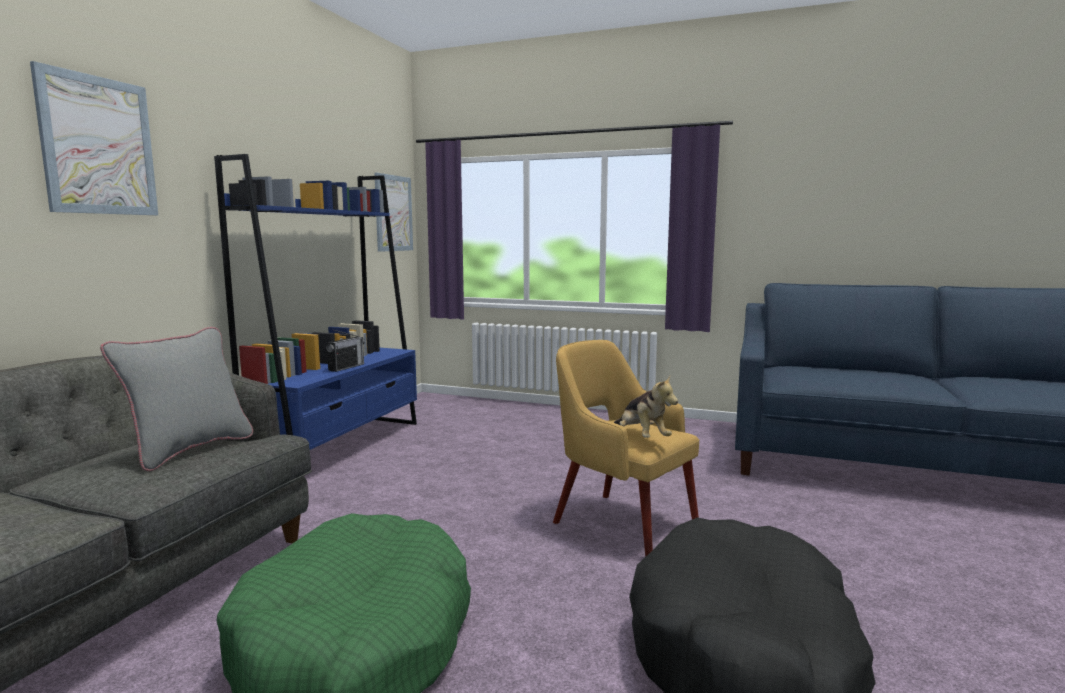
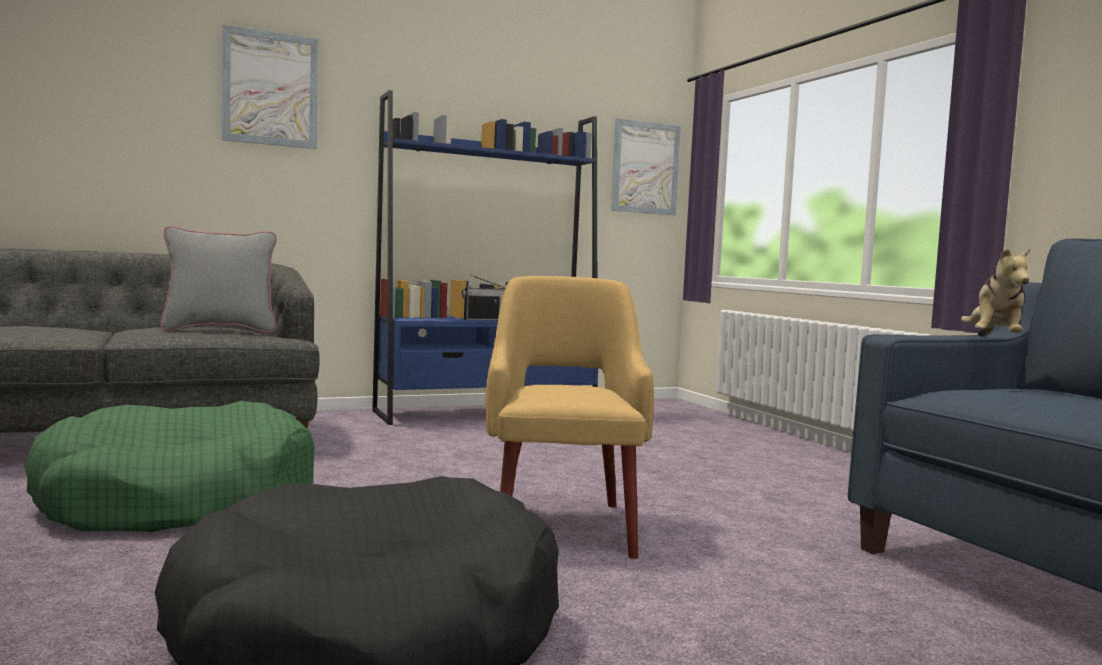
camera: 45 degrees right, 5 degrees down
plush toy [614,376,678,438] -> plush toy moved to [961,247,1031,337]

